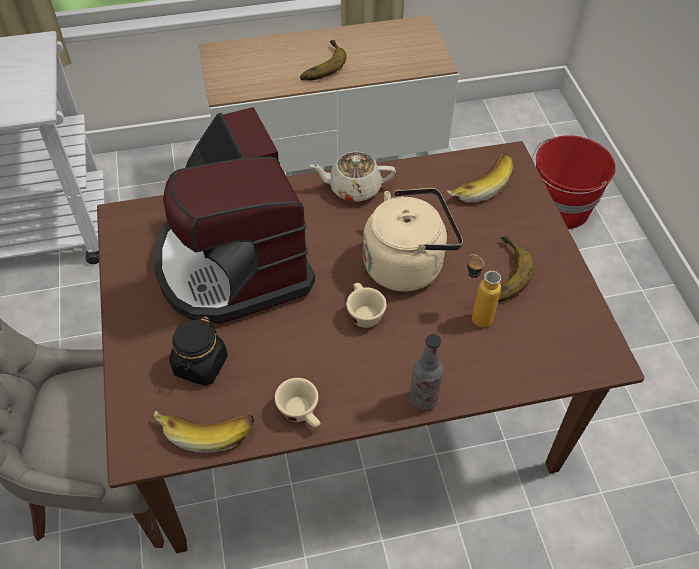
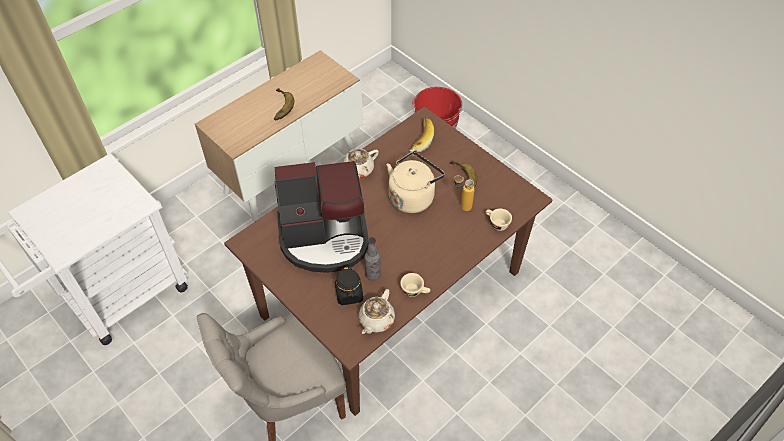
camera: 30 degrees left, 0 degrees up
coffee machine [154,107,315,323] -> coffee machine turned 45 degrees counterclockwise [275,161,368,273]
banana [154,410,254,452] -> beige teapot [359,289,395,334]
beige cup [346,283,387,328] -> beige cup moved to [486,209,512,231]
bottle [409,334,444,412] -> bottle moved to [365,237,381,281]

